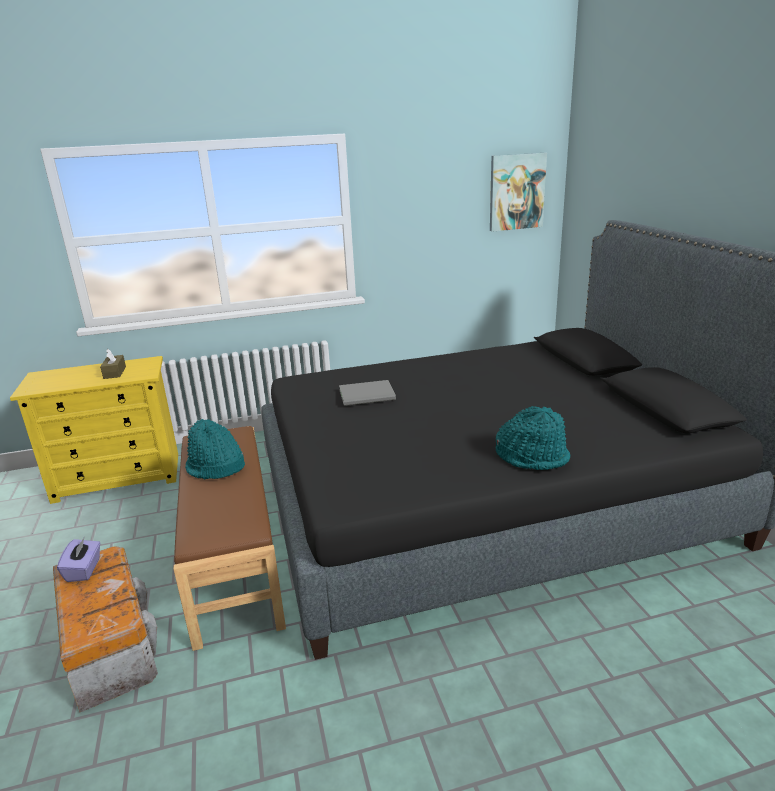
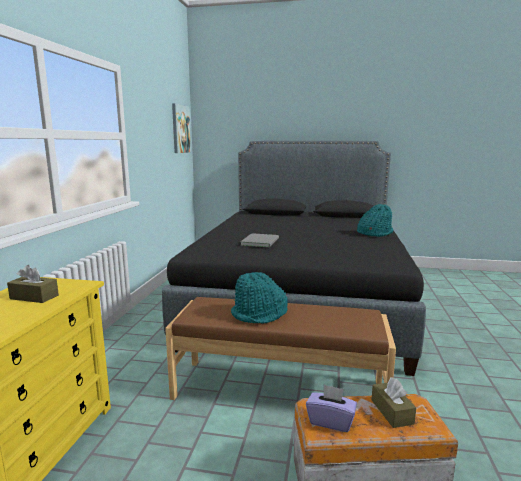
camera: 65 degrees left, 10 degrees down
none -> brown tissue box [371,377,416,428]

